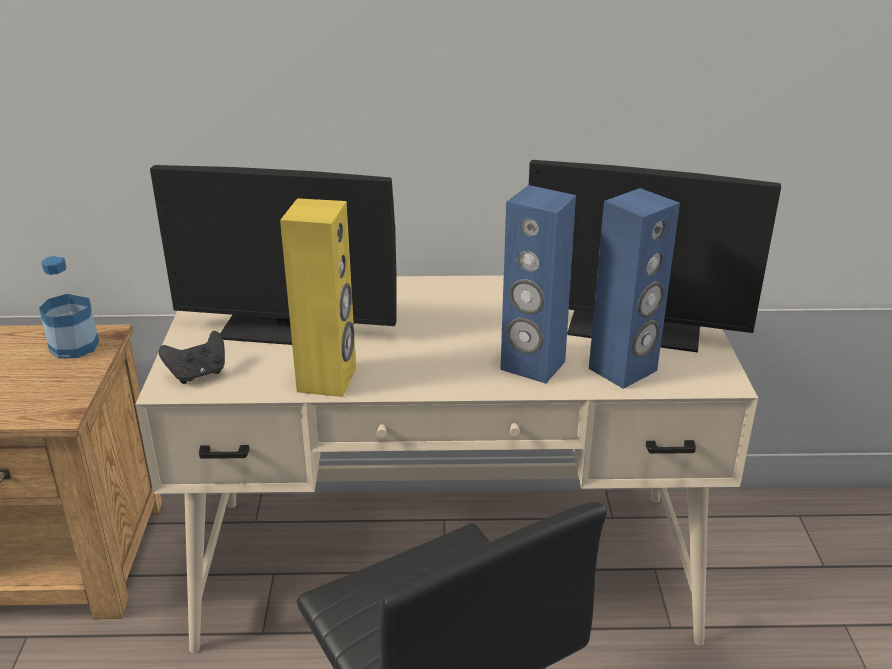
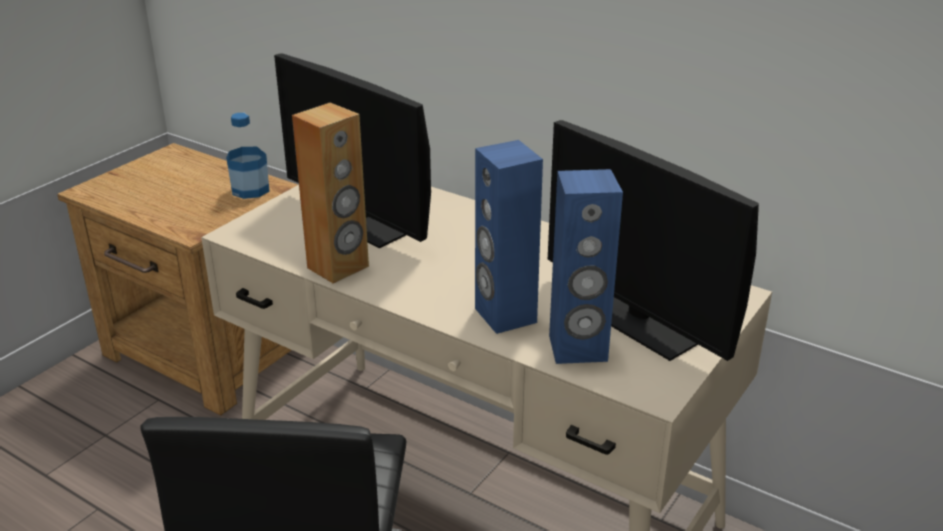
camera: 35 degrees right, 0 degrees up
black game controller [159,331,225,384] -> none
yellow speaker [280,198,356,397] -> brown speaker [292,103,369,284]

